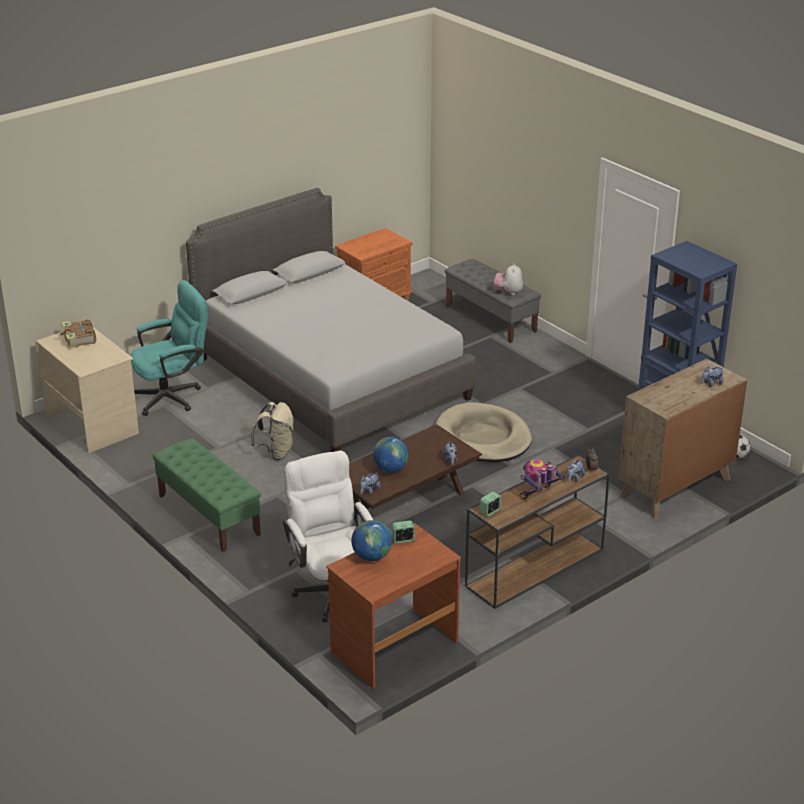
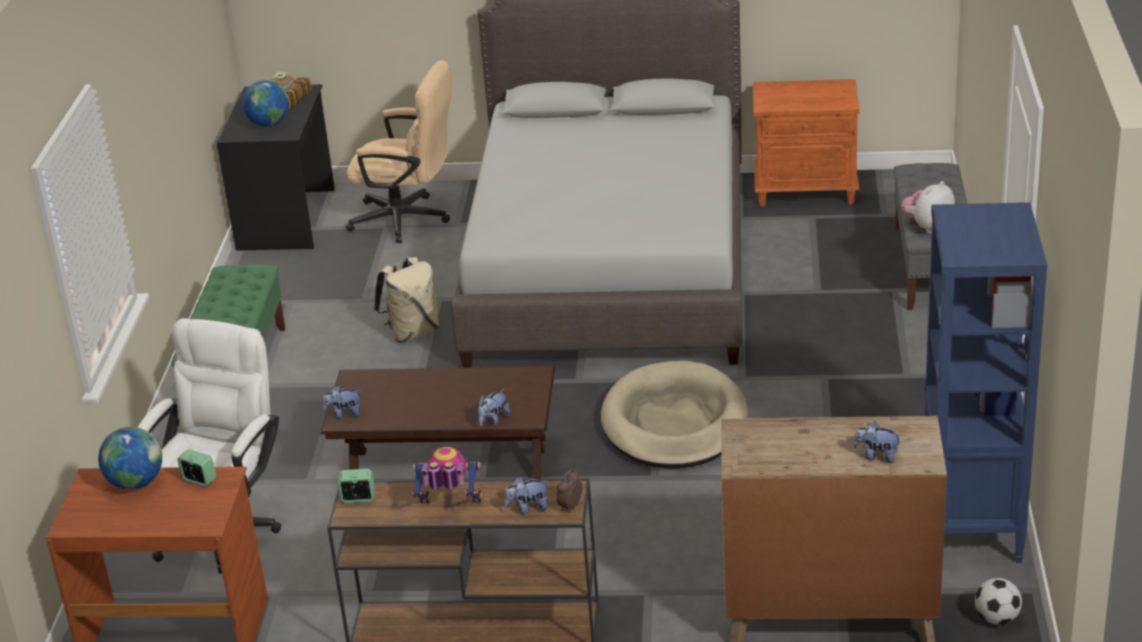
camera: 45 degrees right, 0 degrees up
beige desk [35,327,139,453] -> black desk [216,84,335,251]
turquoise office chair [130,280,208,416] -> beige office chair [346,60,452,243]
globe [373,437,409,473] -> globe moved to [242,80,289,127]

